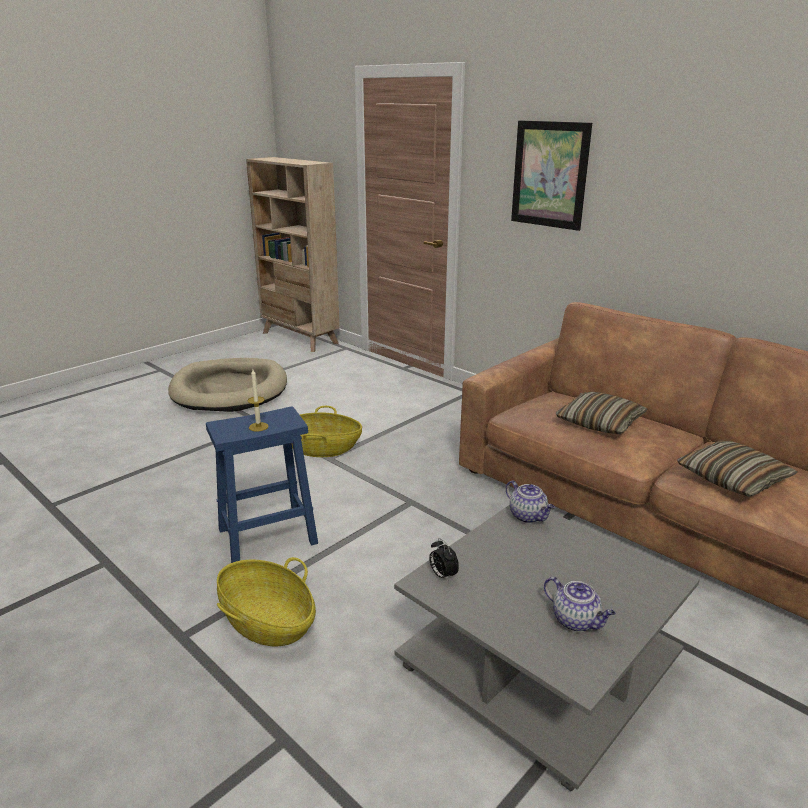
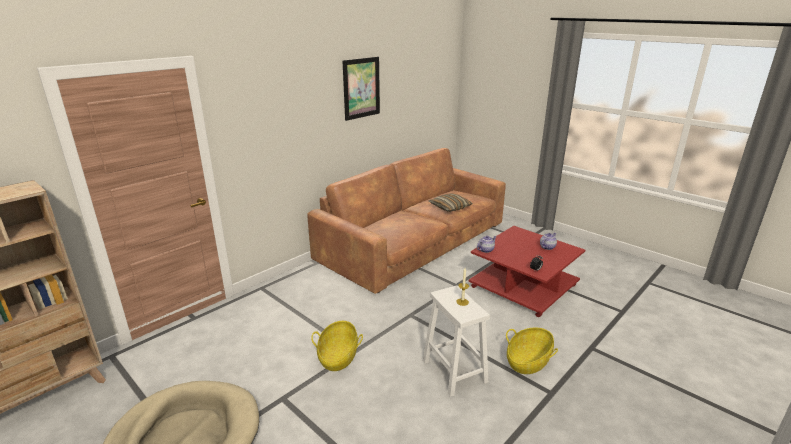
camera: 90 degrees left, 0 degrees up
blue stool [206,406,318,563] -> white stool [423,285,490,397]
grey coffee table [394,505,700,791] -> red coffee table [469,226,585,317]
picture [511,120,592,231] -> picture moved to [342,57,380,121]
pillow [556,392,648,434] -> none

